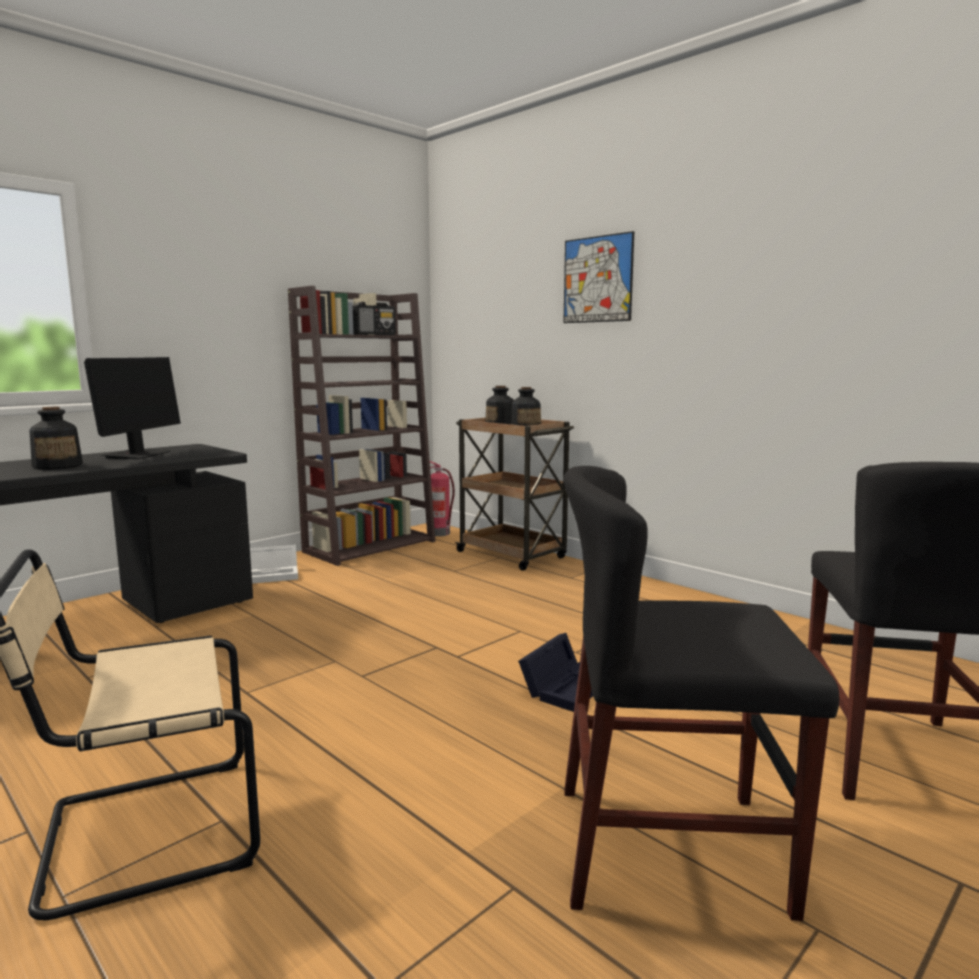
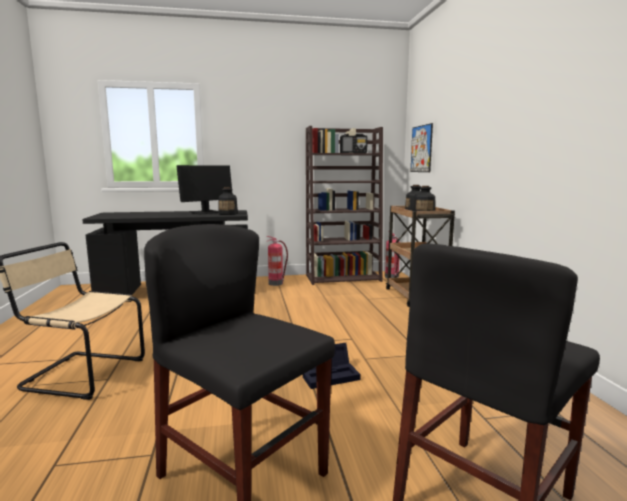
camera: 35 degrees right, 0 degrees up
bottle [29,407,83,470] -> bottle moved to [218,187,238,215]
white storage box [250,545,298,584] -> fire extinguisher [266,236,288,286]
picture [563,231,634,323] -> picture moved to [410,123,433,172]

